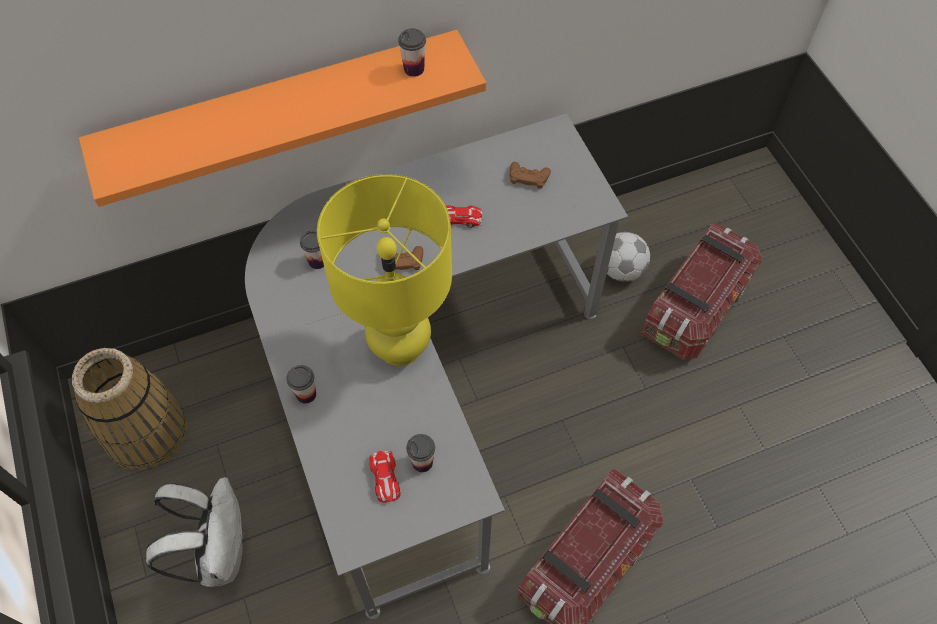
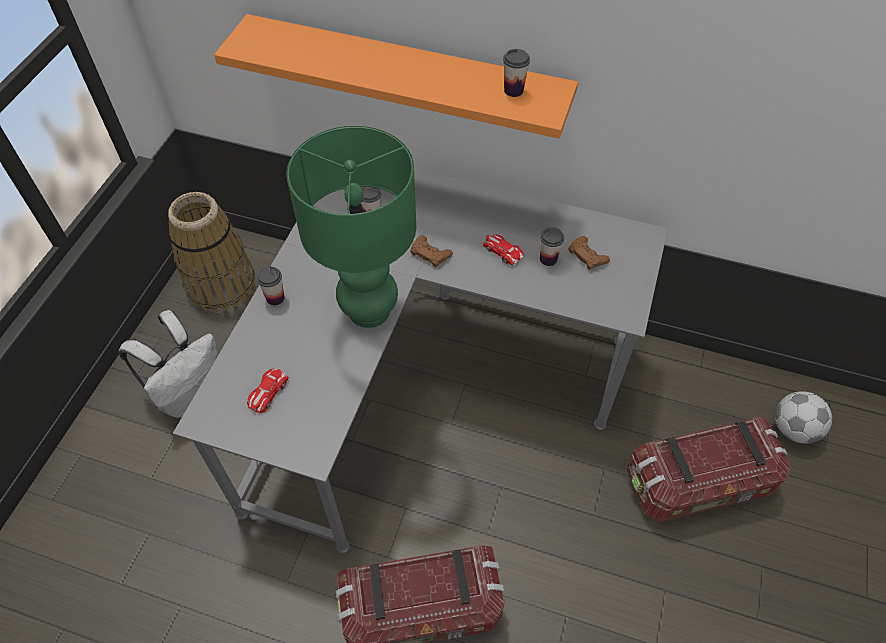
camera: 40 degrees right, 5 degrees down
yellow table lamp [317,174,452,366] -> green table lamp [286,126,416,328]
cup [406,434,435,472] -> cup moved to [540,227,564,266]
football [607,232,650,282] -> football moved to [775,391,832,444]

